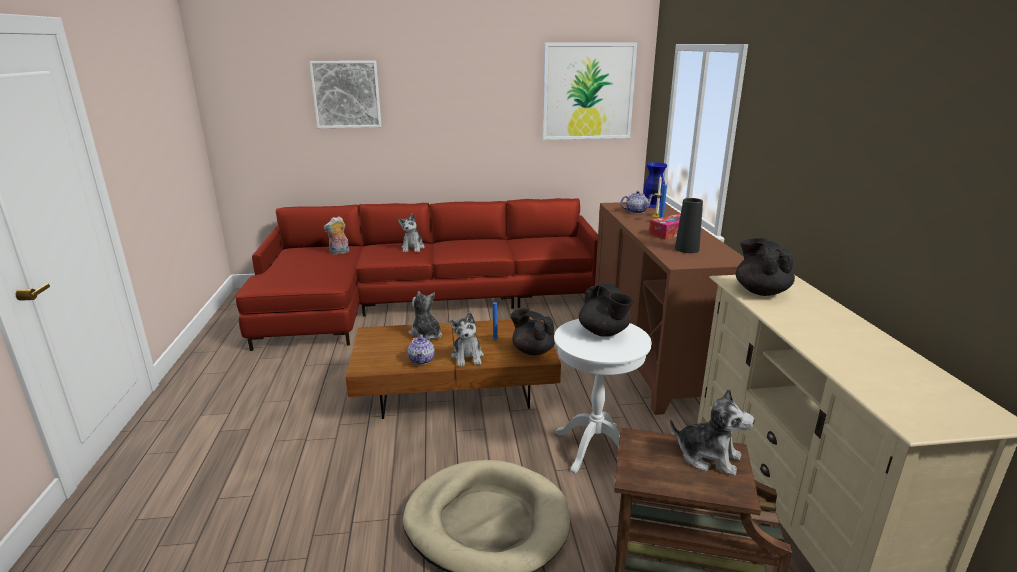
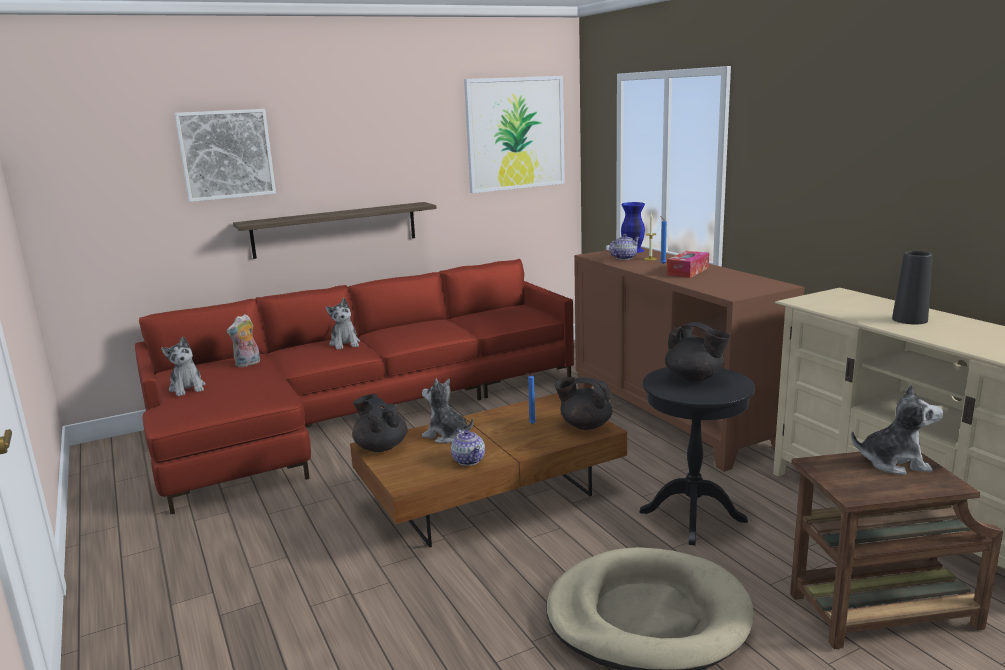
camera: 20 degrees left, 5 degrees down
plush toy [450,312,484,367] -> plush toy moved to [161,337,205,396]
white side table [554,319,652,474] -> black side table [639,367,755,545]
black vase [675,198,703,253] -> black vase moved to [892,251,932,325]
black teapot [736,238,795,296] -> black teapot moved to [352,394,408,452]
none -> shelf [233,202,437,259]

